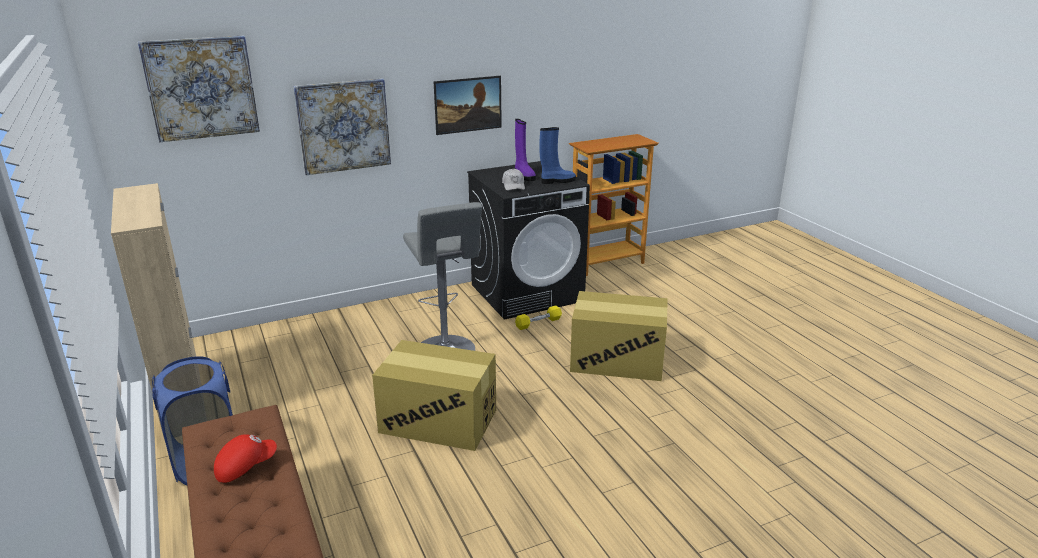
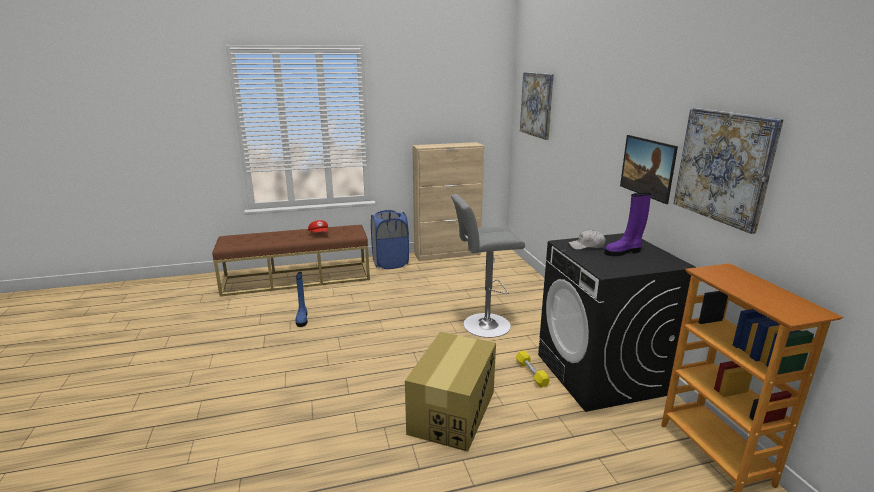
camera: 100 degrees right, 5 degrees down
picture [293,78,391,175] -> picture moved to [674,108,784,234]
cardboard box [372,340,496,451] -> none
blue boot [539,127,576,184] -> blue boot moved to [295,272,308,327]

